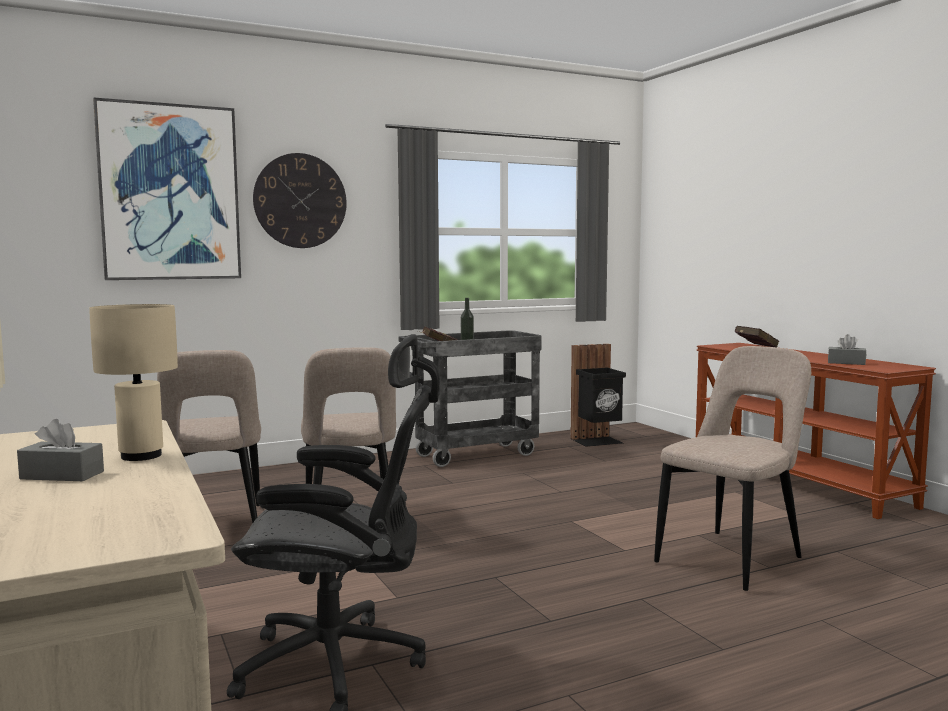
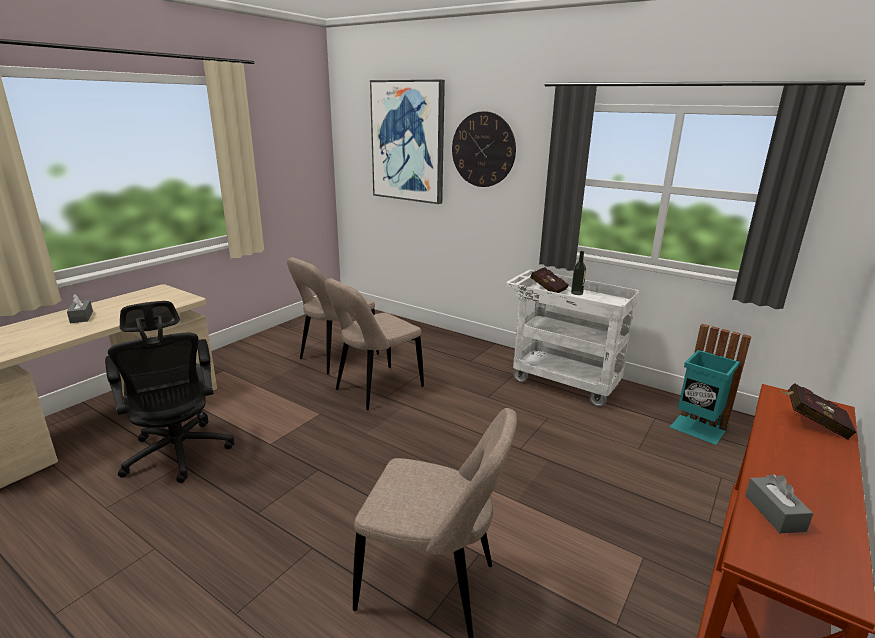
camera: 60 degrees right, 15 degrees up
beige table lamp [89,304,178,461] -> none
black cart [398,330,542,467] -> white cart [506,270,639,407]
black trash can [570,344,626,447] -> turquoise trash can [670,324,751,445]

